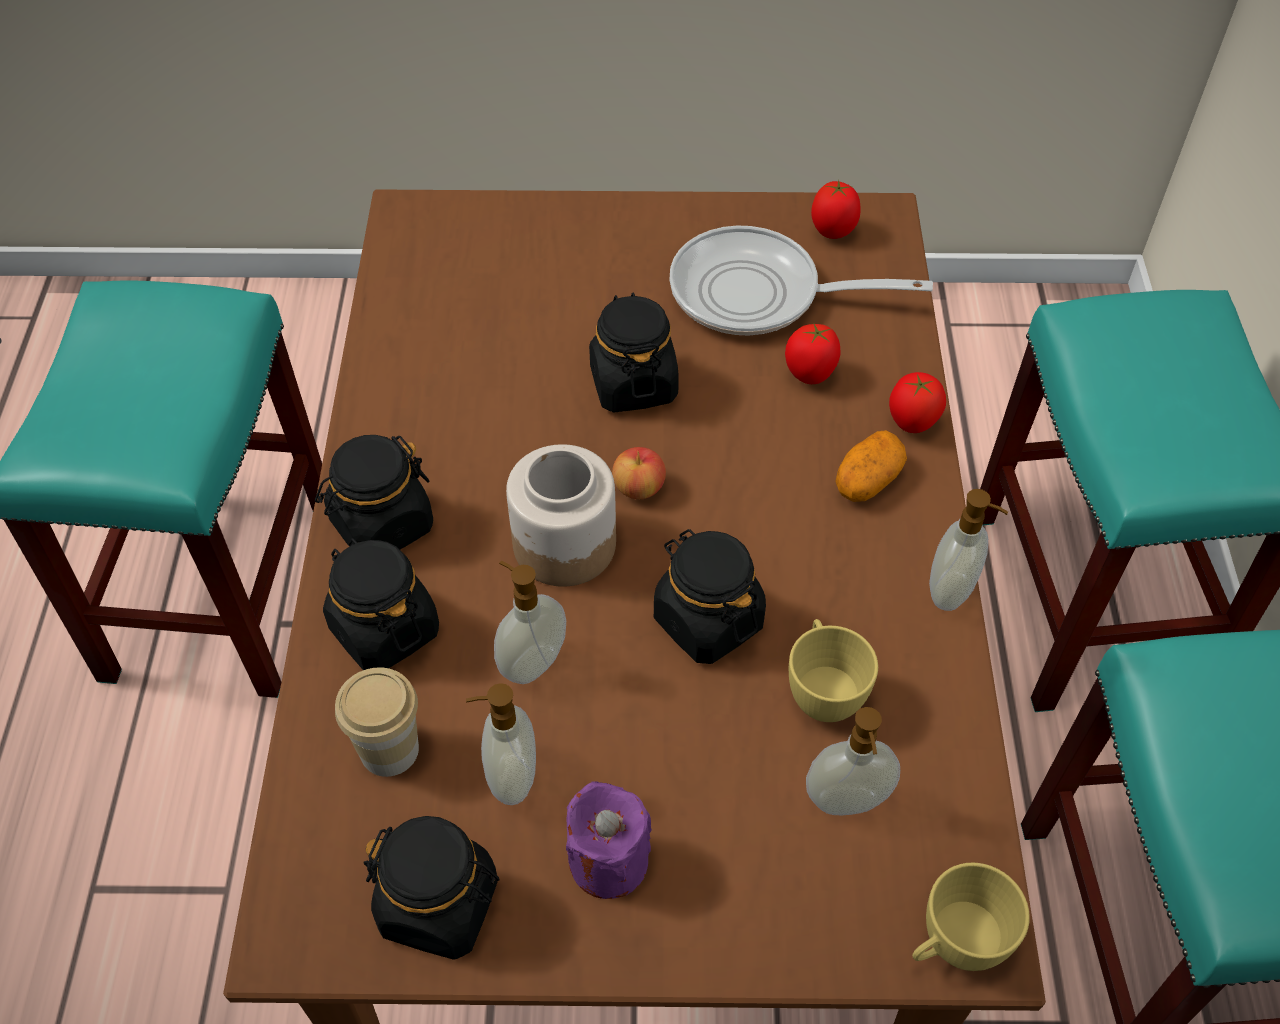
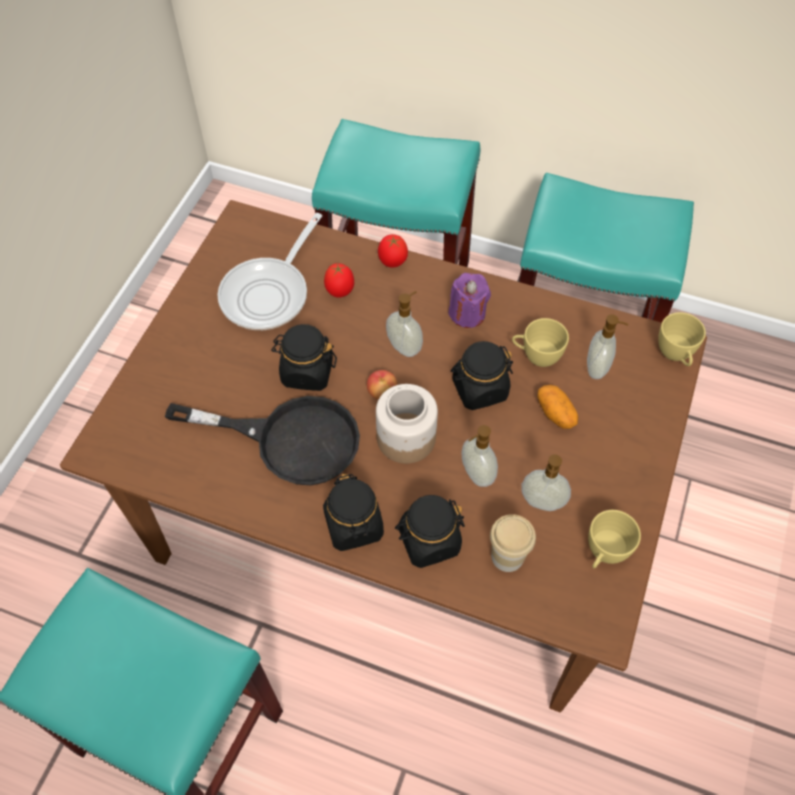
camera: 70 degrees left, 5 degrees up
black jar [363,816,500,960] -> yellow cup [588,510,641,569]
purple candle [566,781,652,899] -> purple candle moved to [448,273,491,328]
tomato [811,180,861,239] -> none
potato [835,430,907,502] -> potato moved to [537,385,579,429]
soap dispenser [929,489,1008,611] -> soap dispenser moved to [386,291,423,357]
none -> black frying pan [165,396,360,485]

